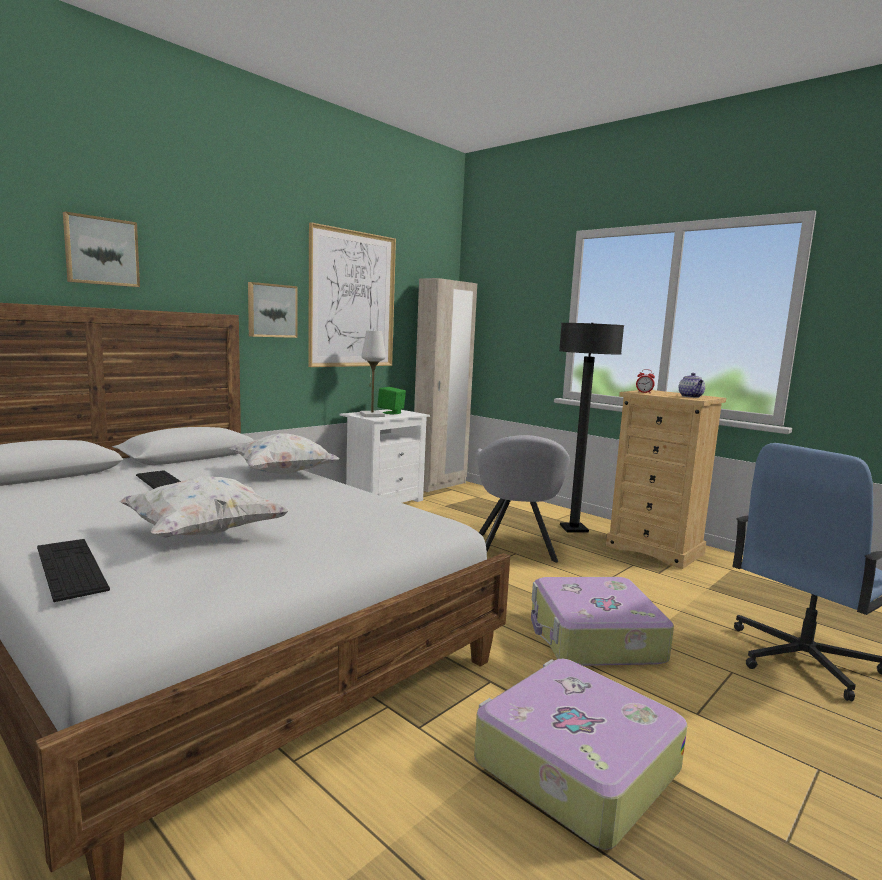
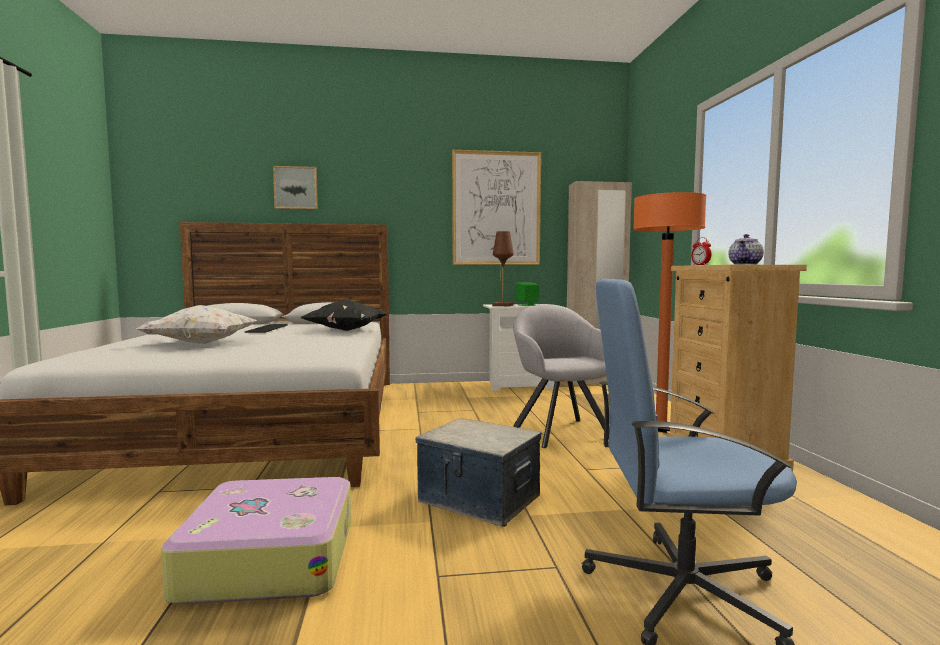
camera: 40 degrees right, 5 degrees down
keyboard [37,539,110,602] -> none
white pillow [230,433,340,474] -> black pillow [300,300,388,331]
picture [248,282,298,338] -> none
white table lamp [360,330,386,417] -> brown table lamp [492,231,514,306]
grey armchair [476,435,570,562] -> grey armchair turned 120 degrees clockwise [513,304,610,448]
suitcase [531,577,674,666] -> storage box [415,418,542,527]
black floor lamp [559,323,624,533] -> orange floor lamp [633,192,707,433]

